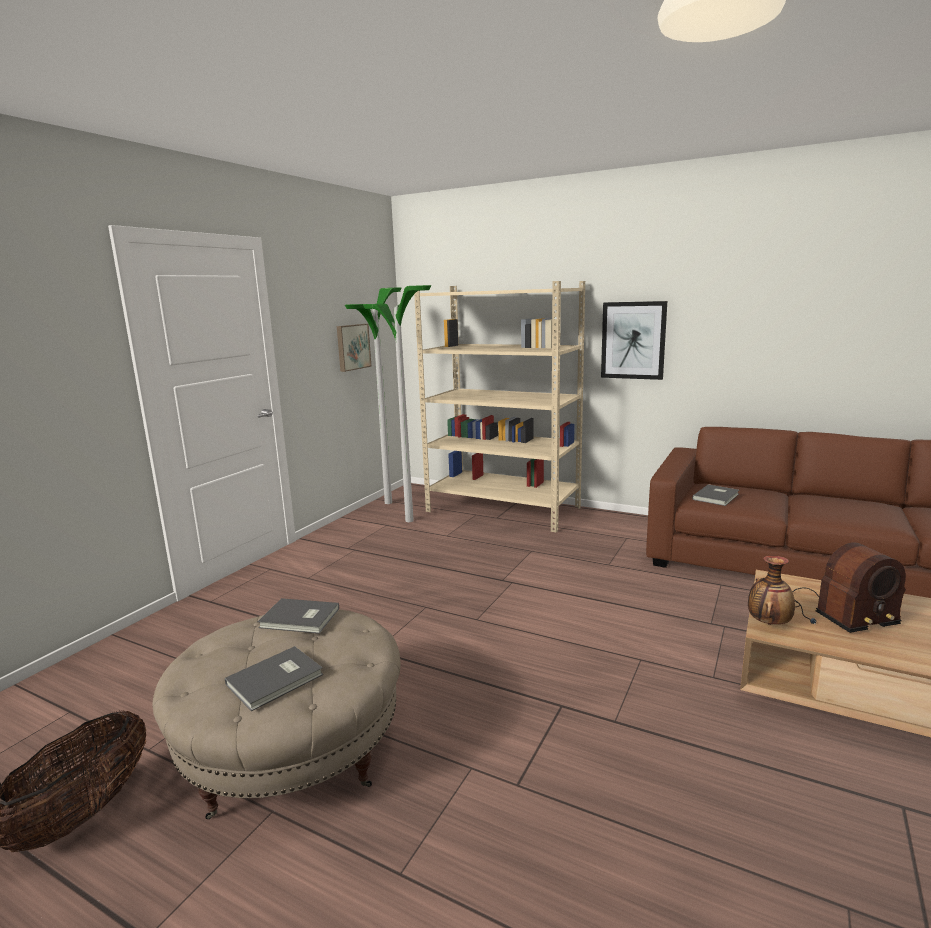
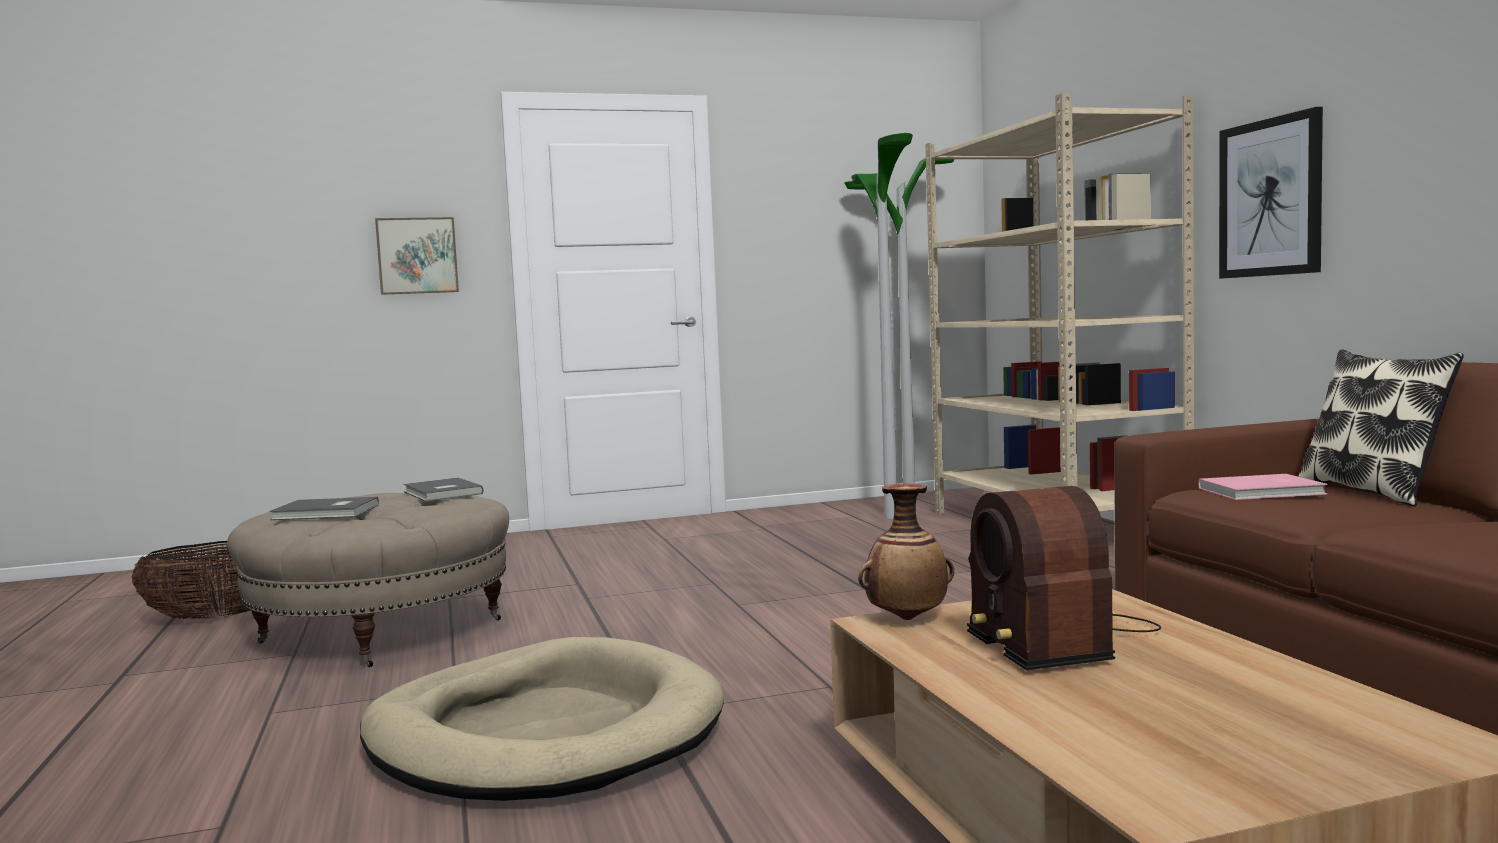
camera: 45 degrees right, 10 degrees down
picture [337,324,372,372] -> picture moved to [375,217,459,295]
grey book [692,485,739,506] -> pink book [1198,474,1328,500]
radio [792,542,906,633] -> radio turned 45 degrees clockwise [967,486,1161,670]
none -> beige dog bed [360,637,724,801]
none -> pillow [1298,349,1464,507]

